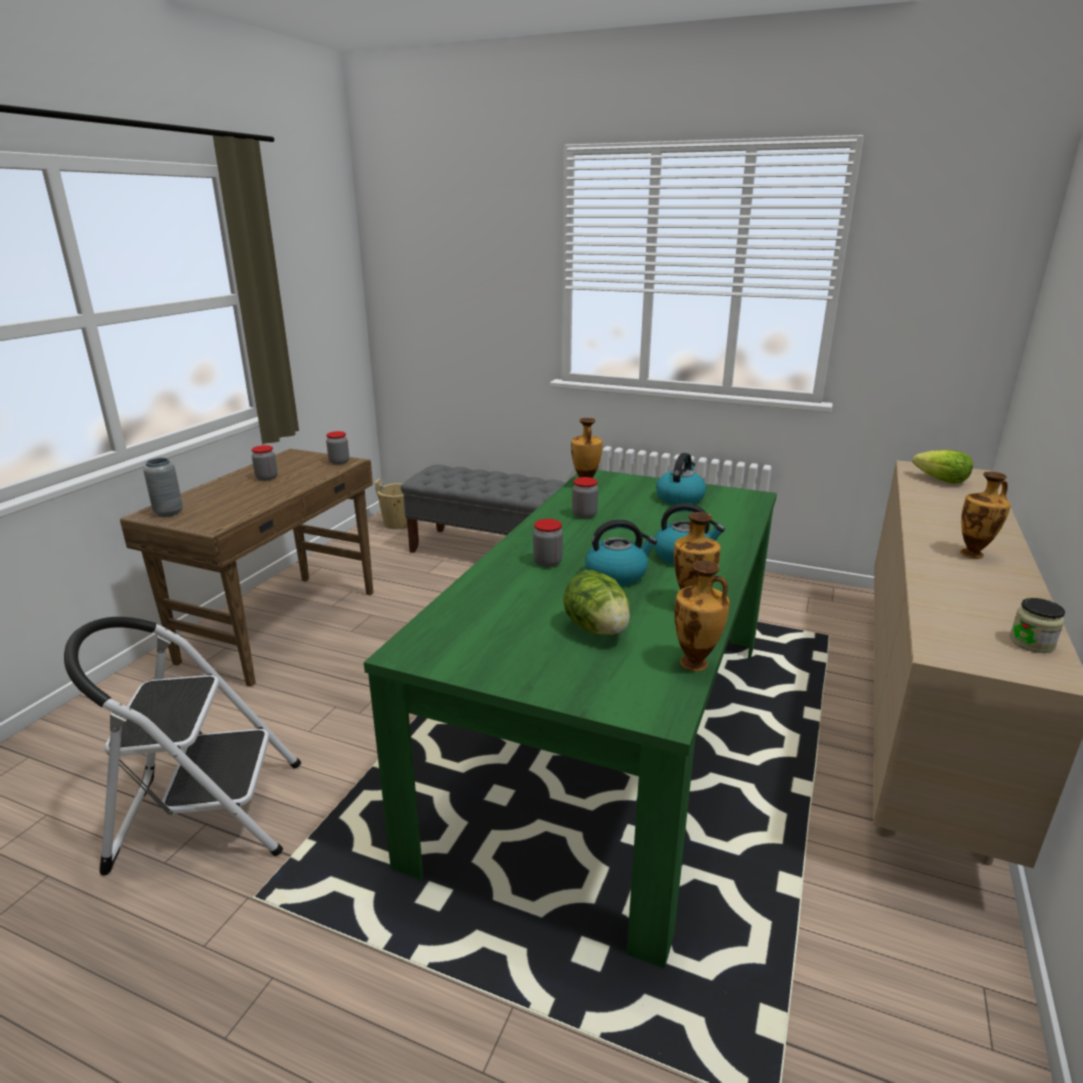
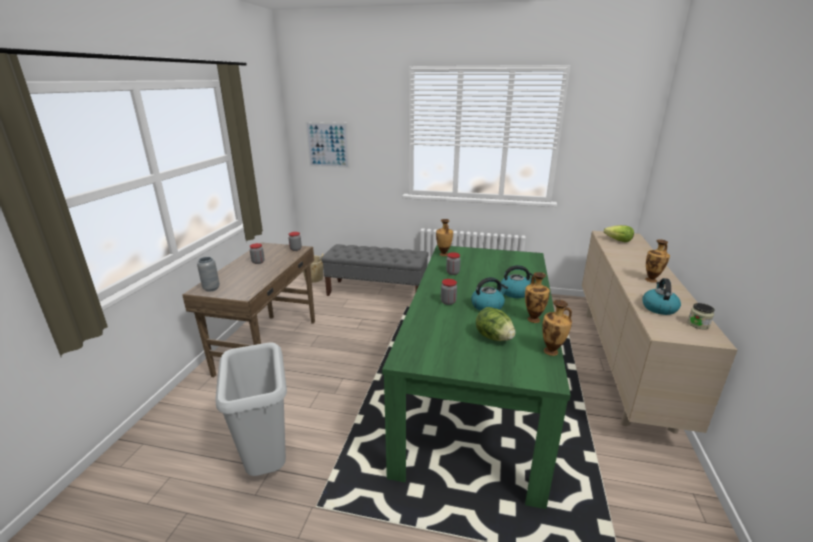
camera: 10 degrees left, 0 degrees up
step ladder [64,617,301,876] -> grey trash can [215,342,287,476]
kettle [656,453,706,505] -> kettle moved to [642,278,681,315]
none -> picture [305,122,350,168]

